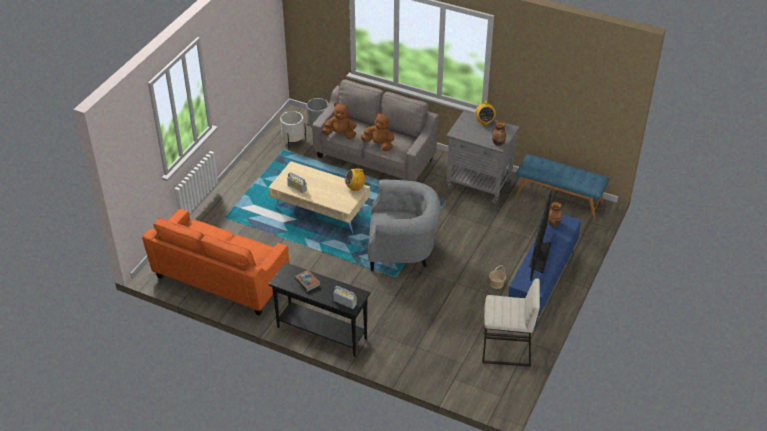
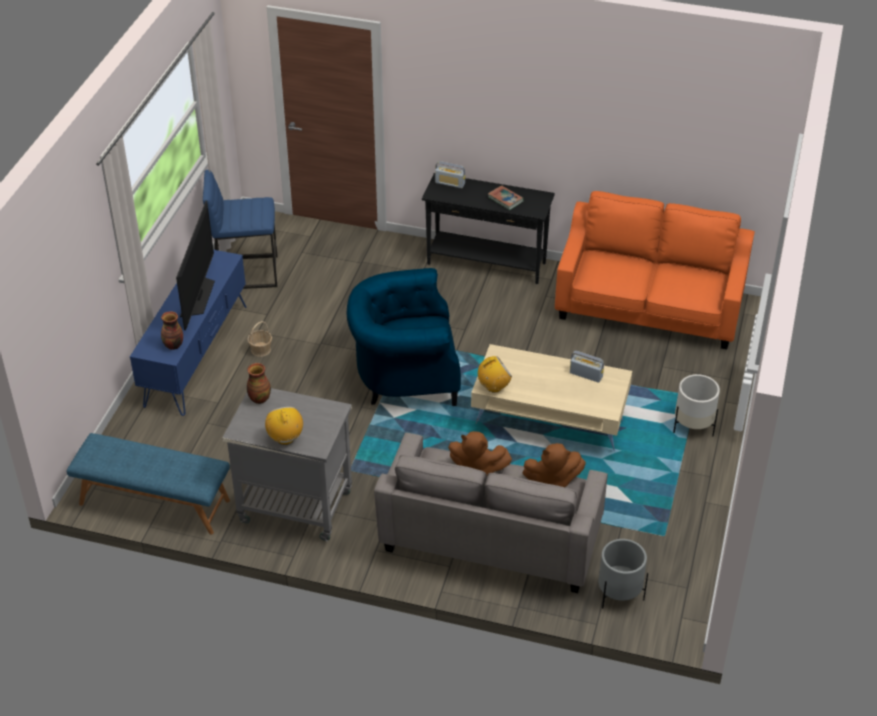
camera: 170 degrees right, 0 degrees up
white planter [280,111,306,147] -> white planter moved to [673,374,720,436]
grey armchair [368,179,441,271] -> blue armchair [347,268,461,406]
beige stool [482,279,540,367] -> blue stool [203,170,278,289]

